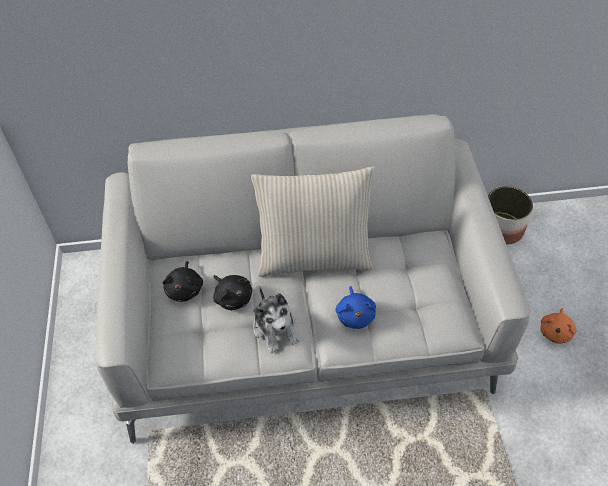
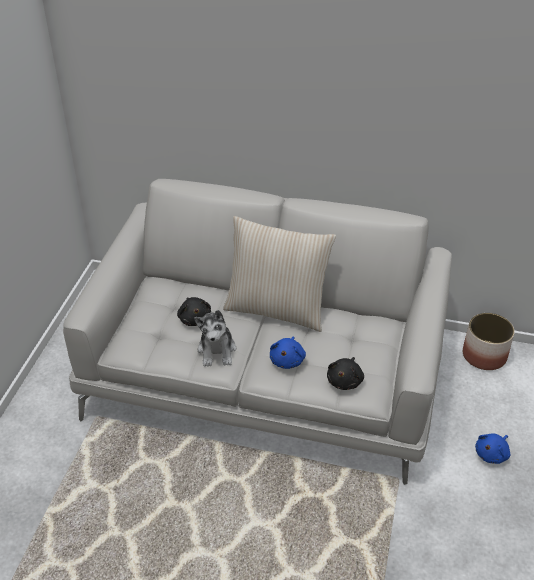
camera: 20 degrees right, 10 degrees down
black plush toy [163,261,203,302] -> black plush toy moved to [327,357,364,390]
orange plush toy [541,308,577,344] -> blue plush toy [475,433,510,464]

